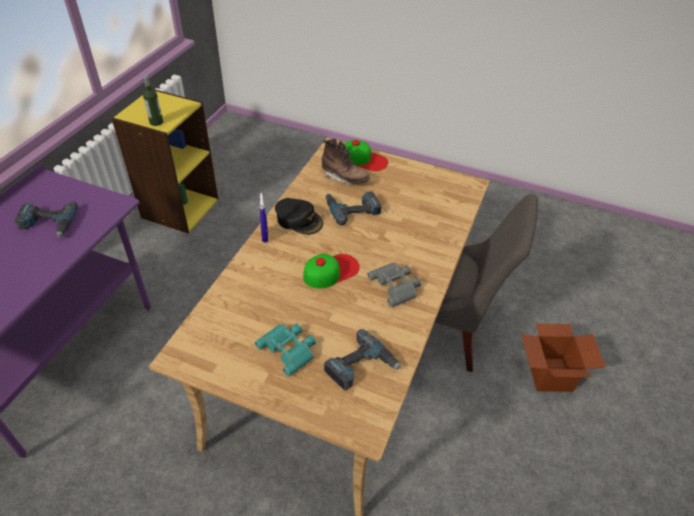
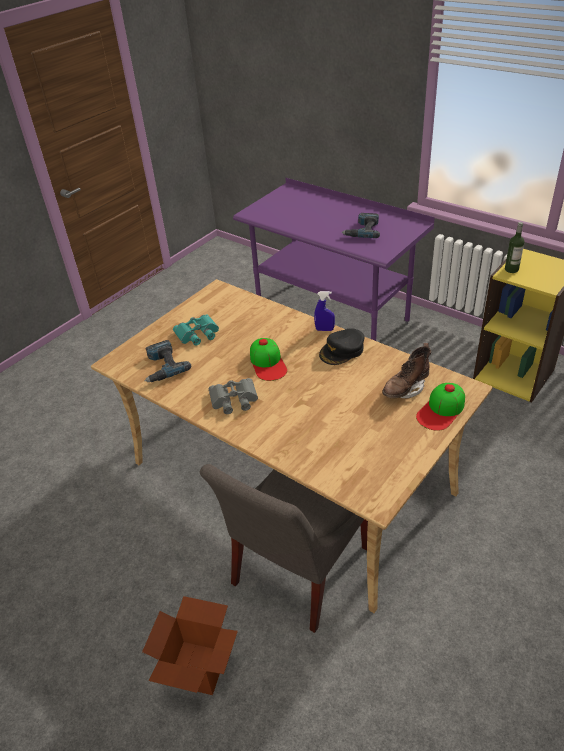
camera: 110 degrees right, 5 degrees down
power drill [326,191,381,226] -> none

